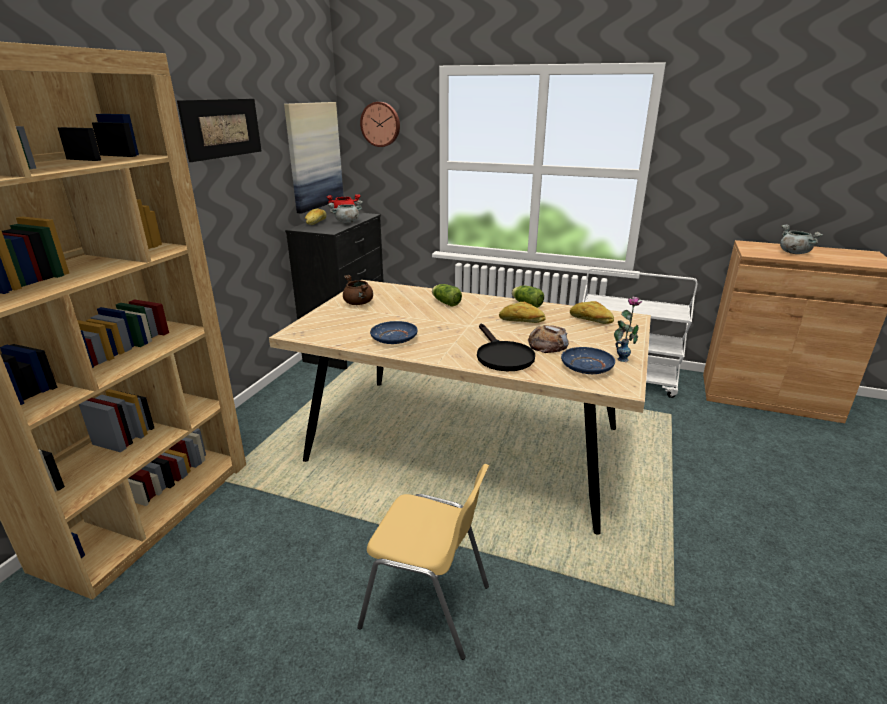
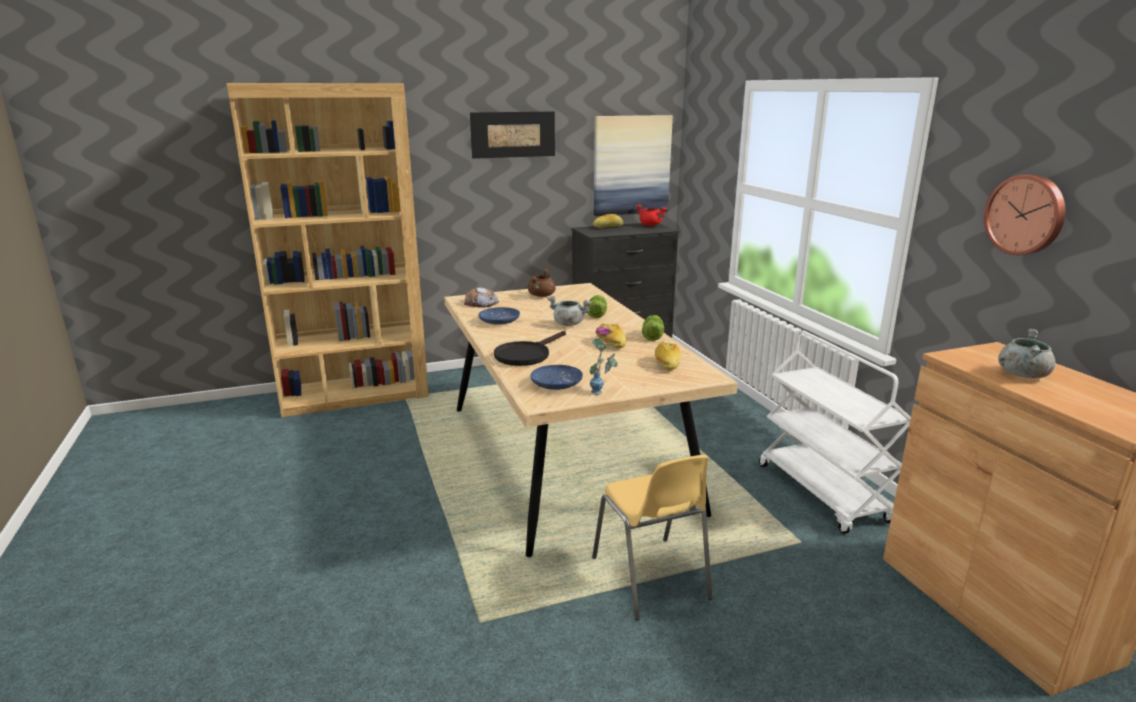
camera: 50 degrees right, 5 degrees down
grey cooking pot [328,200,363,223] -> grey cooking pot moved to [547,296,591,326]
yellow chair [357,464,489,660] -> yellow chair moved to [592,455,712,620]
wall clock [360,102,400,147] -> wall clock moved to [984,174,1065,255]
bread [528,325,569,353] -> bread moved to [464,287,499,308]

